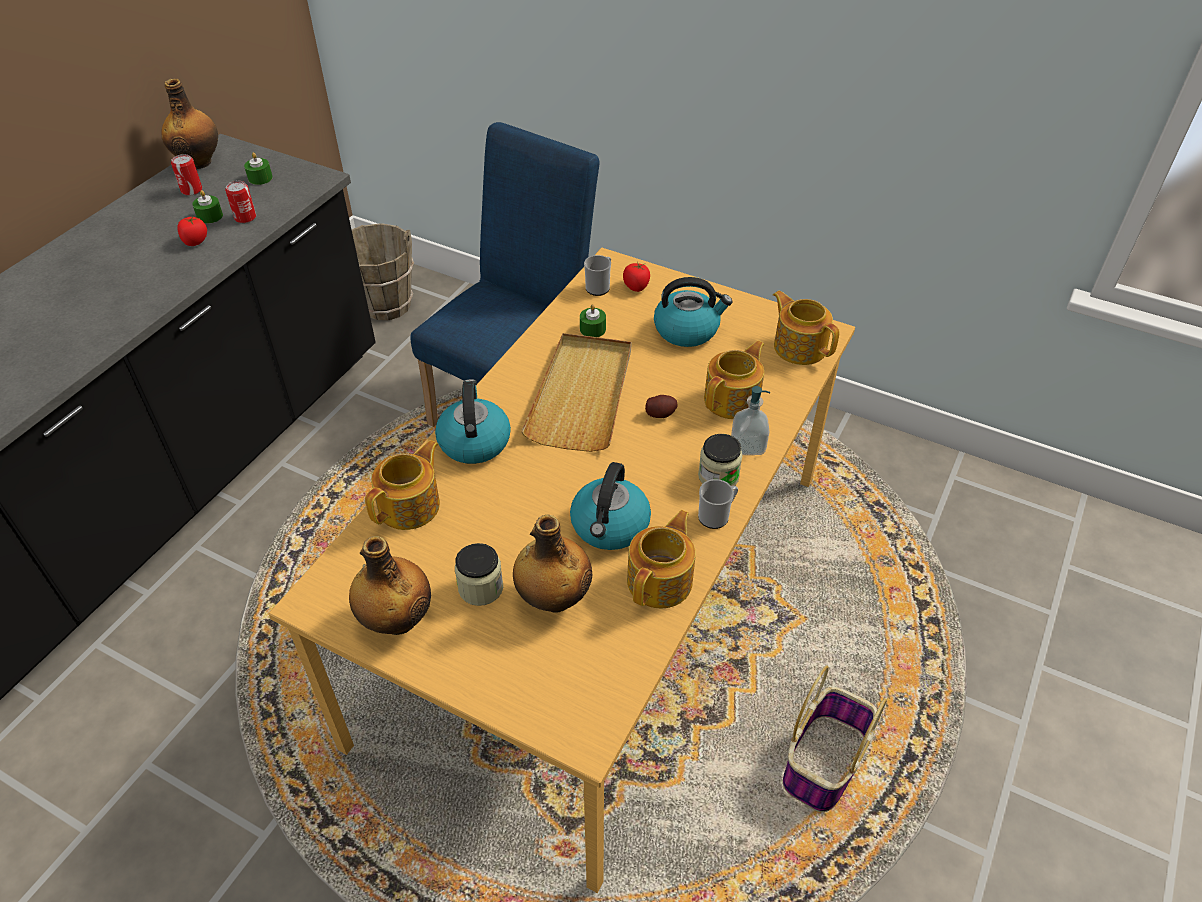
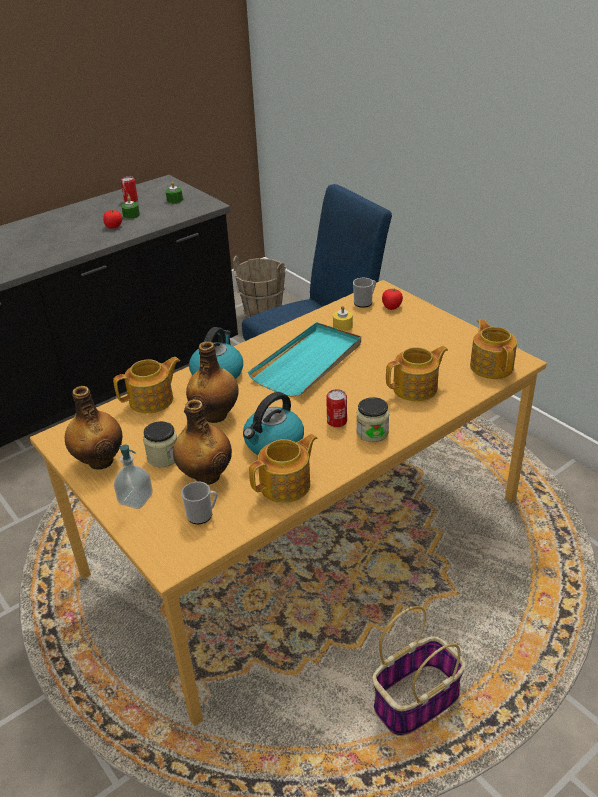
camera: 25 degrees right, 10 degrees down
bottle [162,78,218,169] -> bottle moved to [186,341,239,423]
can [225,181,256,223] -> can moved to [326,389,347,427]
beige tray [521,333,631,452] -> turquoise tray [248,322,361,397]
green candle [580,304,606,337] -> yellow candle [333,306,353,331]
potato [645,395,678,418] -> none
kettle [654,277,733,347] -> none
mug [698,479,738,529] -> mug moved to [181,481,218,524]
soap dispenser [731,386,770,455] -> soap dispenser moved to [114,444,153,509]

